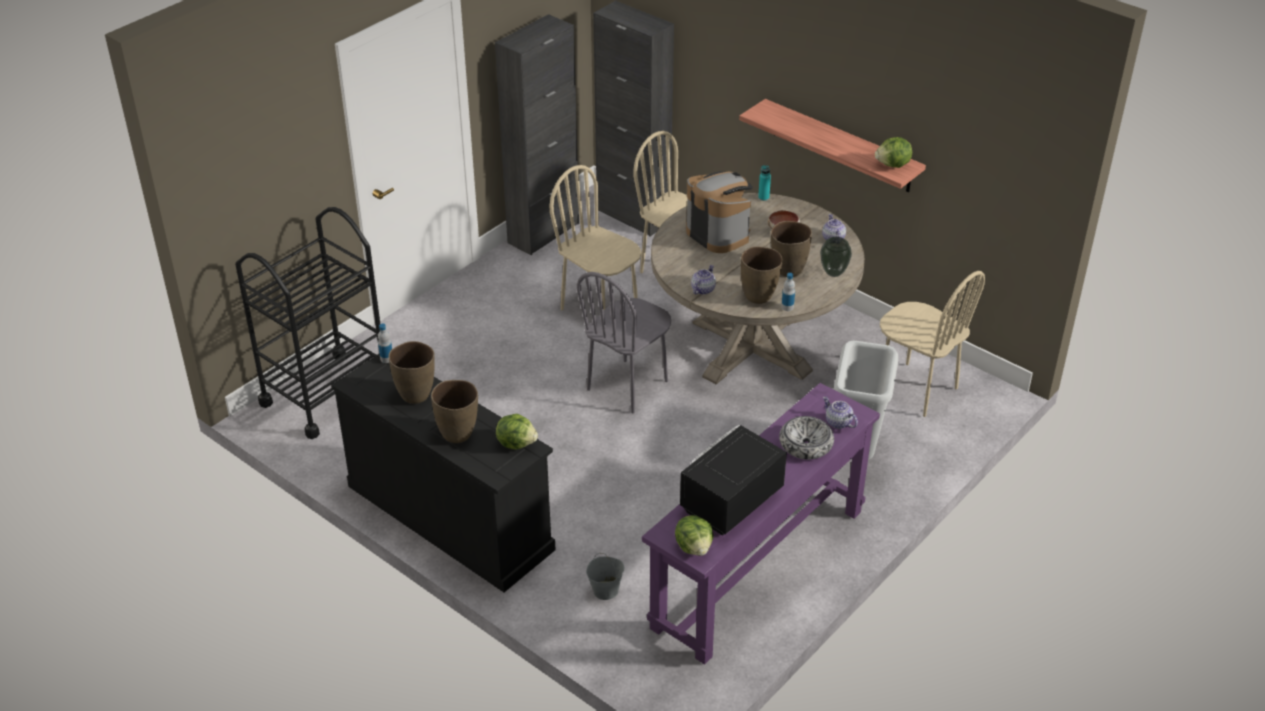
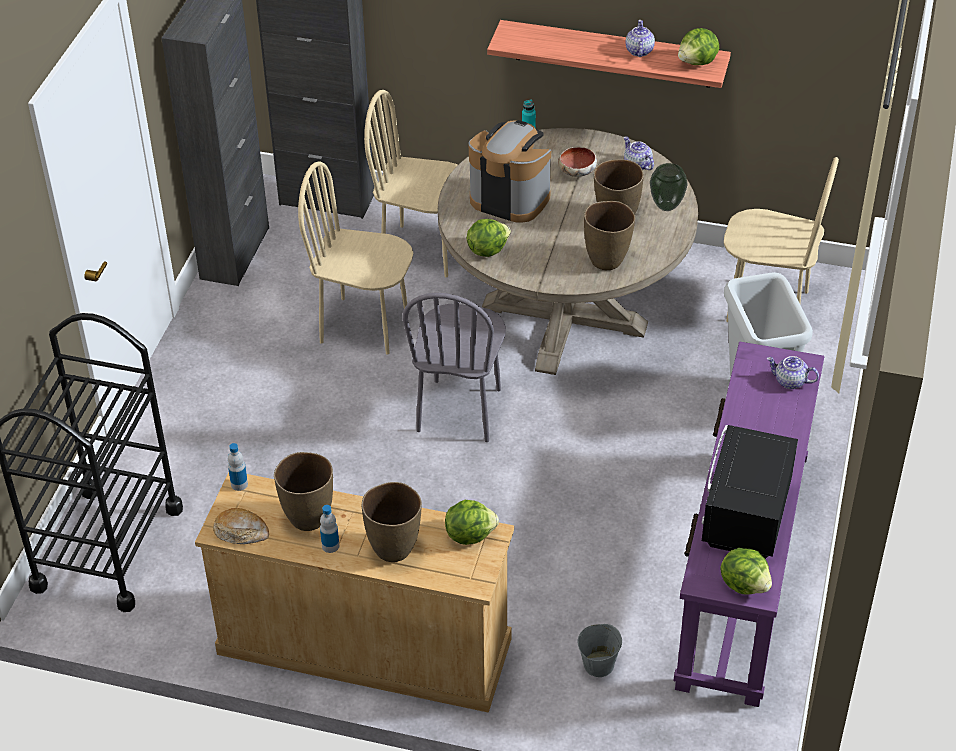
camera: 25 degrees left, 5 degrees up
black dresser [331,354,555,592] -> beige dresser [195,472,514,713]
teapot [691,265,716,295] -> teapot moved to [626,20,655,57]
bowl [779,416,834,460] -> none
bottle [781,273,795,311] -> bottle moved to [320,505,339,553]
none -> bread [213,508,269,544]
none -> lettuce [467,219,511,257]

